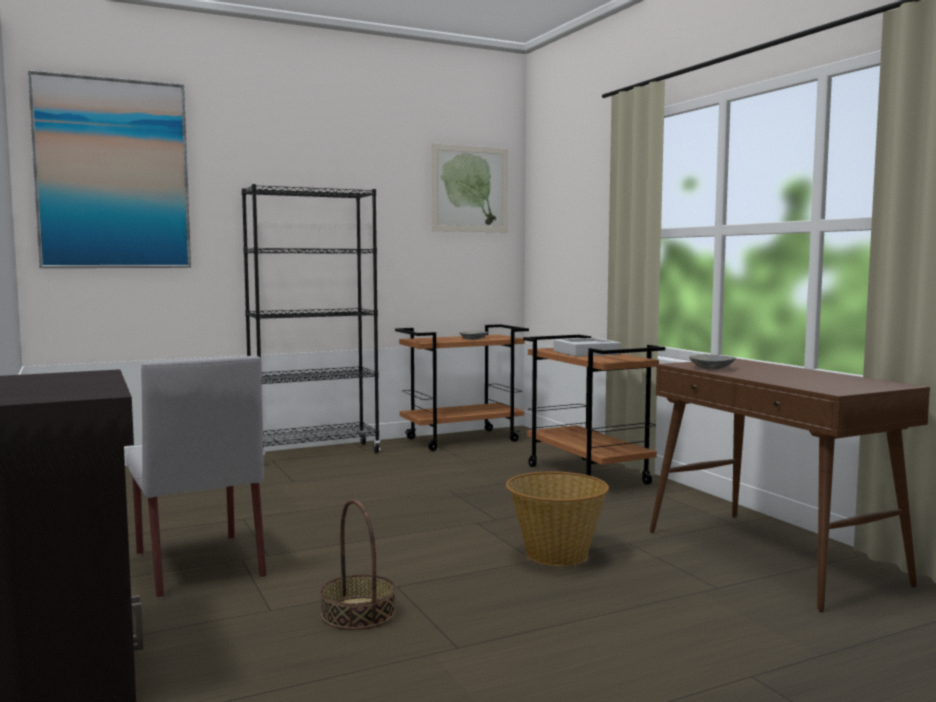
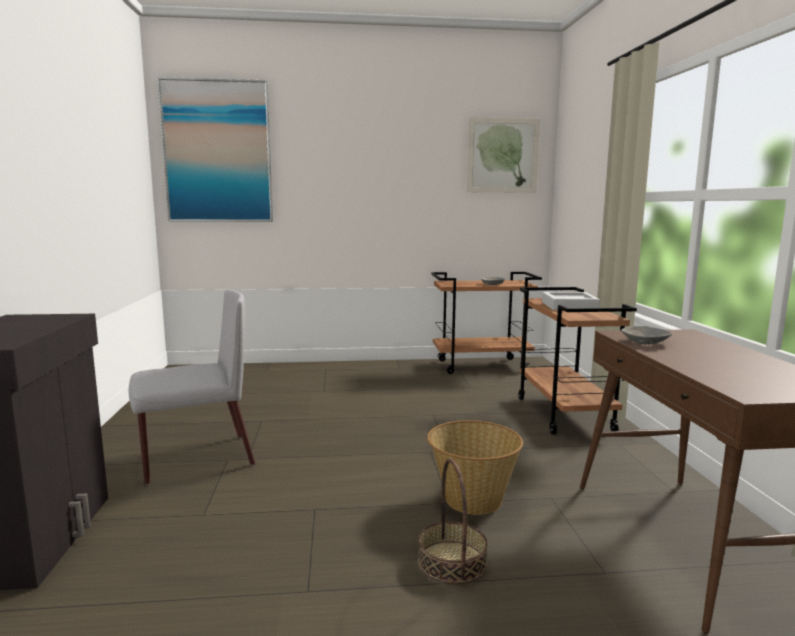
camera: 20 degrees right, 5 degrees up
grey chair [126,356,266,598] -> grey chair turned 105 degrees counterclockwise [128,290,255,485]
black bookcase [242,184,380,456] -> none
basket [320,499,396,630] -> basket moved to [418,459,488,584]

